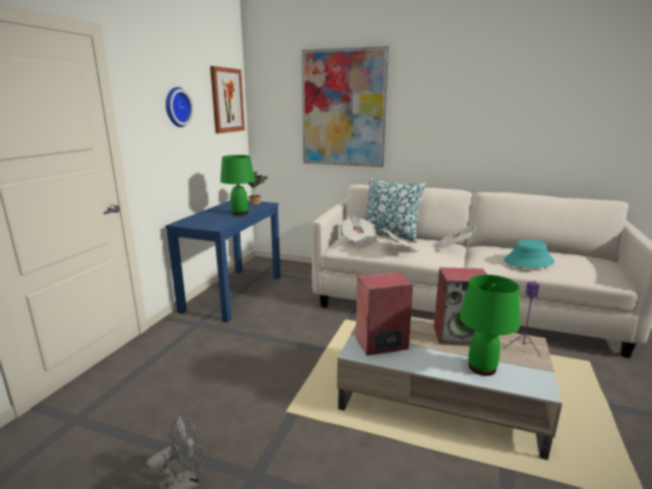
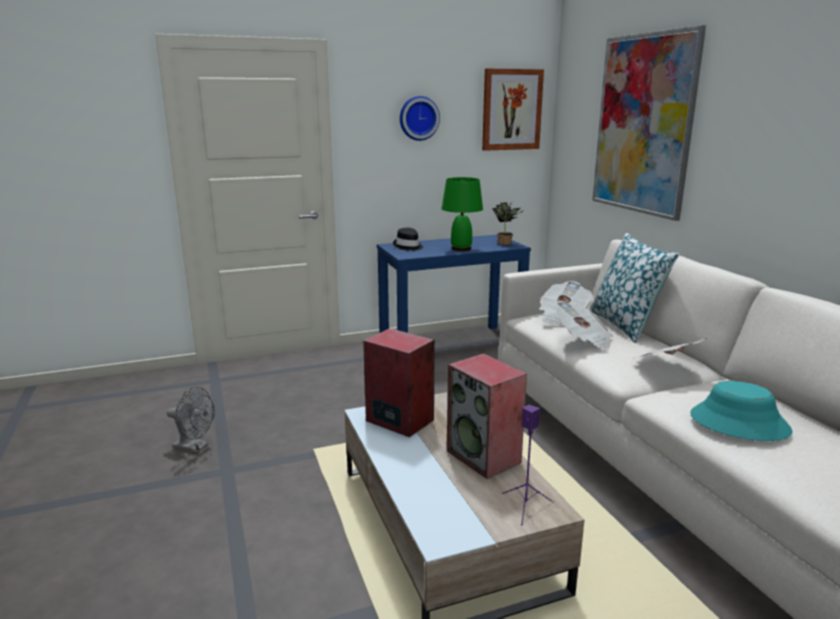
camera: 50 degrees right, 0 degrees up
green table lamp [459,275,520,376] -> none
none -> black hat [393,228,423,251]

